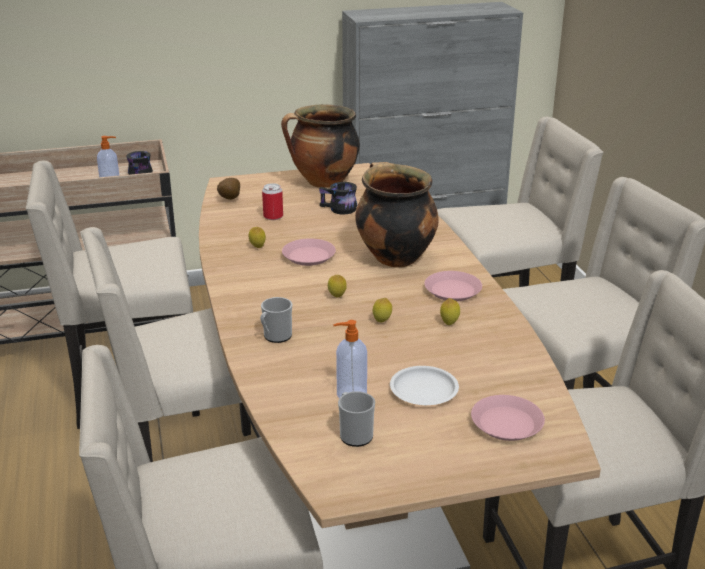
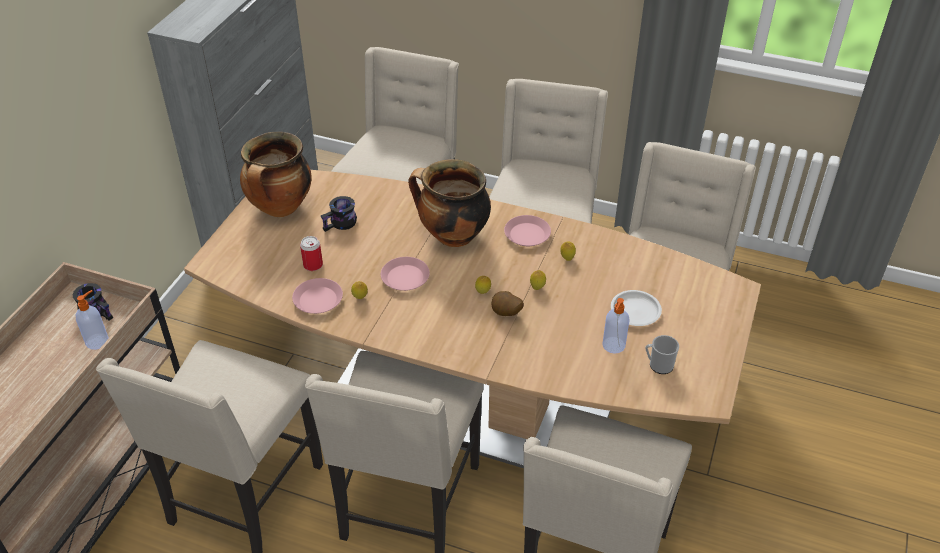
camera: 55 degrees left, 15 degrees up
potato [217,178,240,200] -> potato moved to [491,291,524,316]
mug [260,297,292,343] -> none
pink plate [471,395,545,441] -> pink plate moved to [292,278,343,314]

